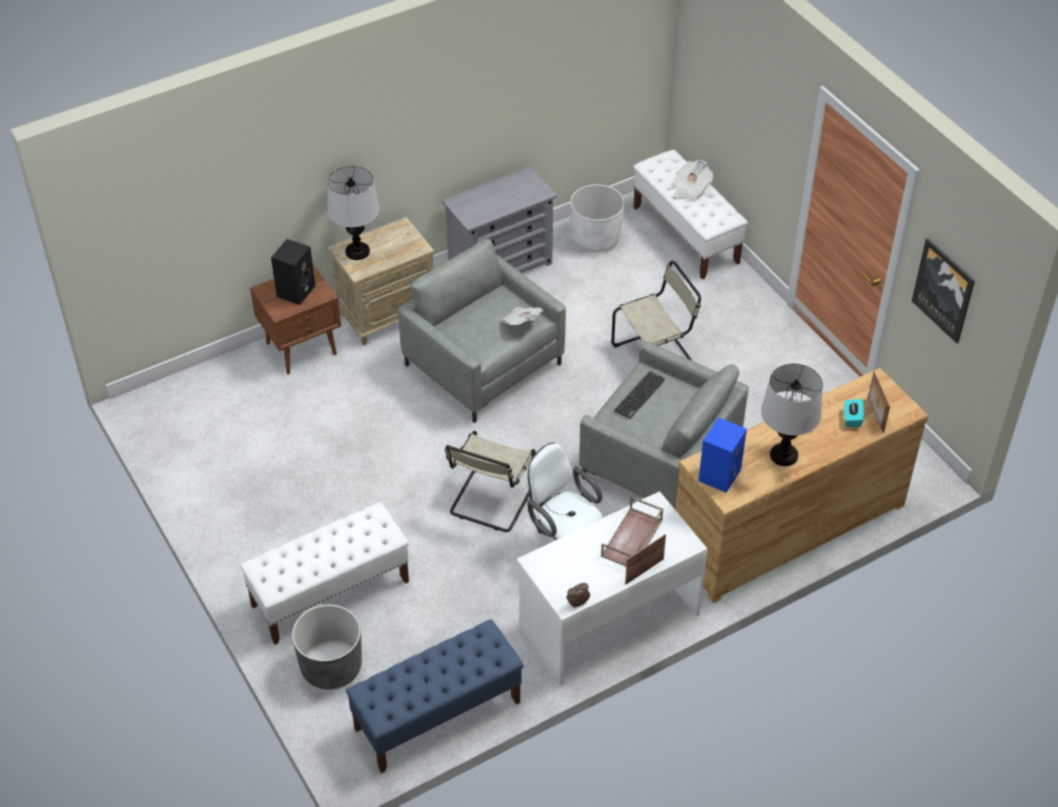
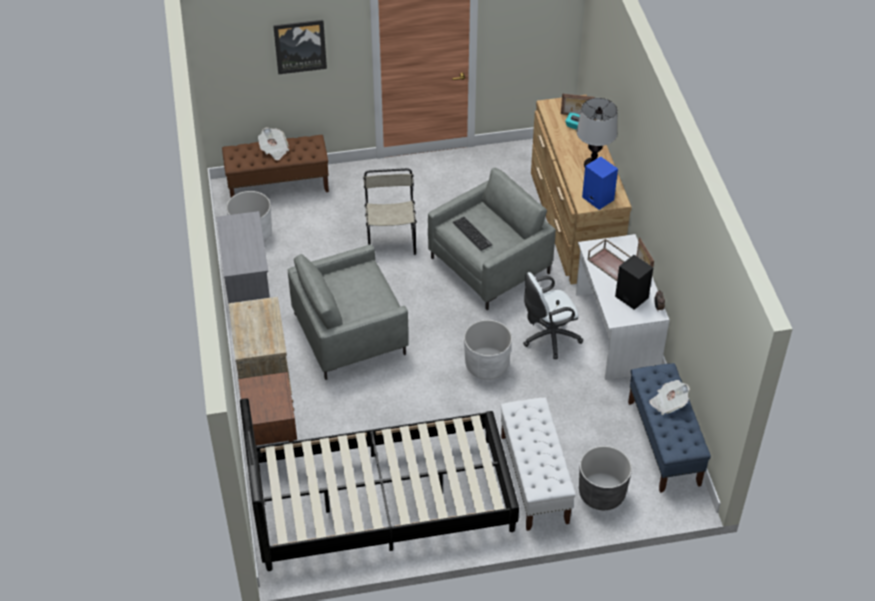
camera: 70 degrees left, 0 degrees up
black speaker [271,239,315,305] -> black speaker moved to [615,255,653,310]
table lamp [327,166,379,260] -> none
beige chair [445,431,536,532] -> white planter [464,320,512,380]
newspaper [501,307,544,325] -> newspaper moved to [650,380,690,415]
white bench [633,150,748,279] -> brown bench [222,135,329,197]
picture [912,238,975,343] -> picture moved to [273,20,327,74]
none -> black bed [240,398,519,571]

